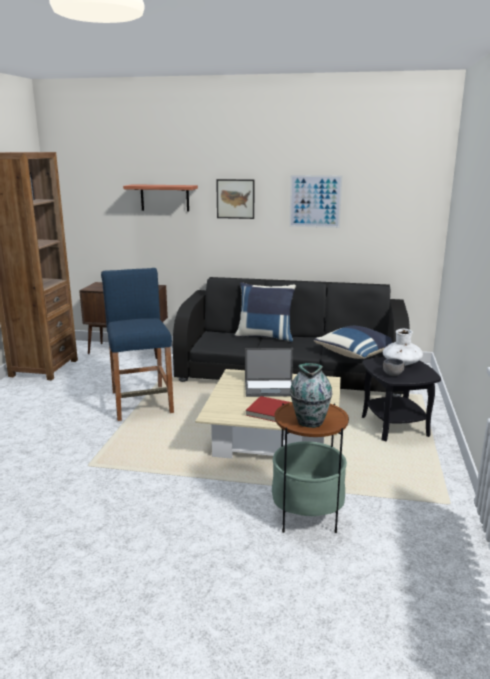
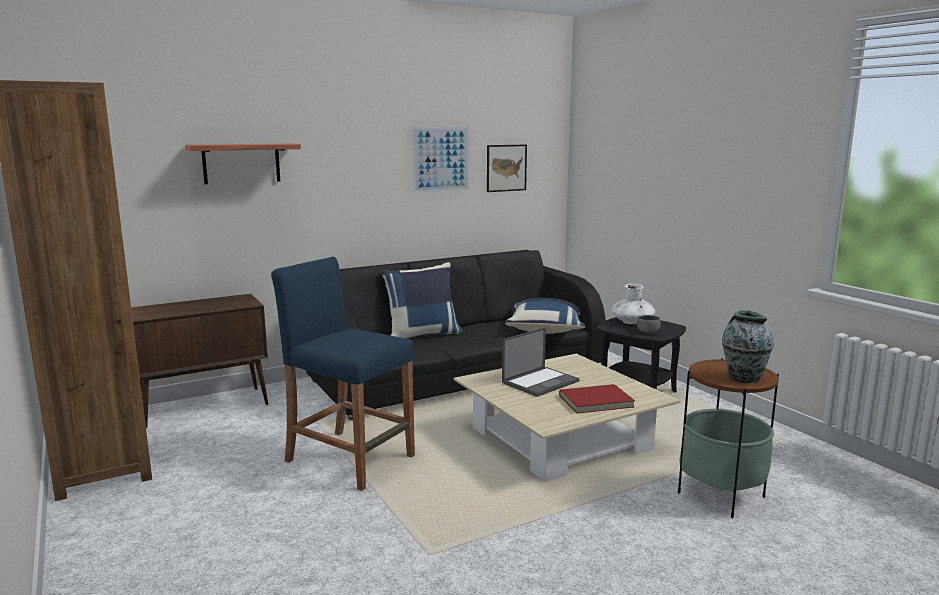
camera: 40 degrees left, 5 degrees down
picture [216,179,254,219] -> picture moved to [487,145,527,192]

